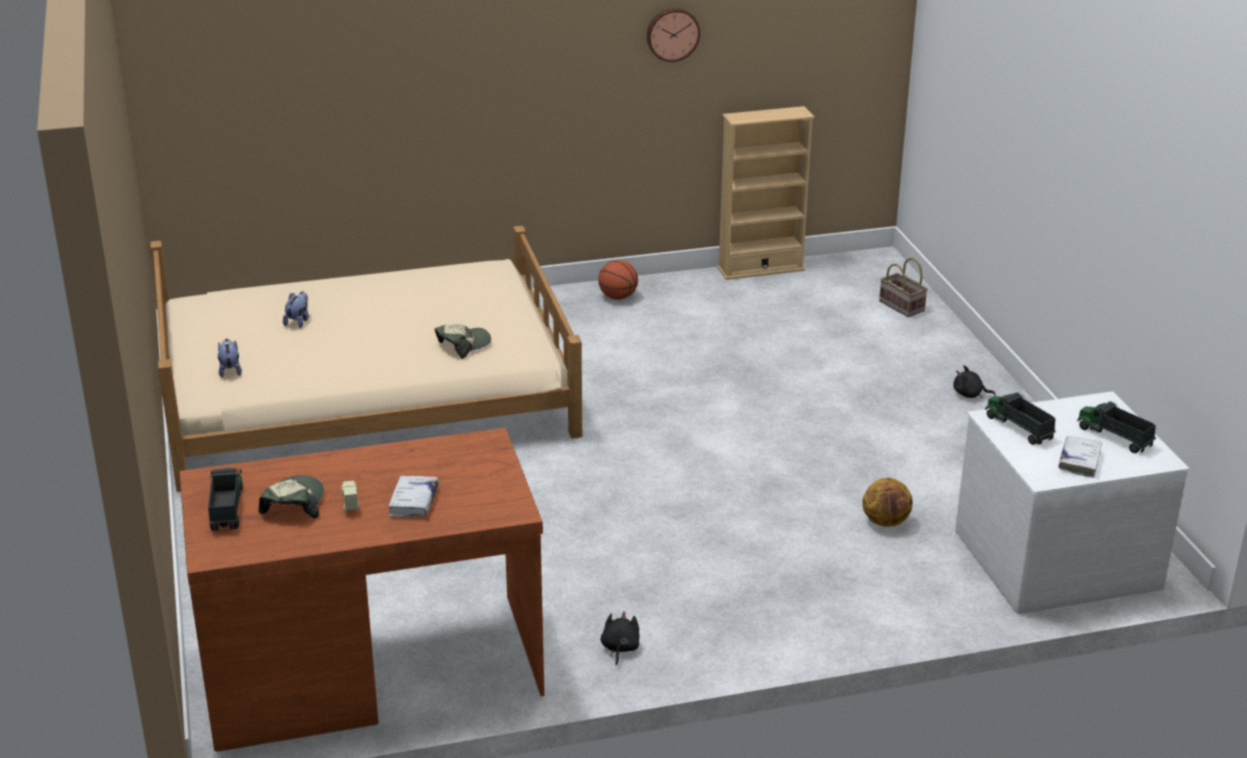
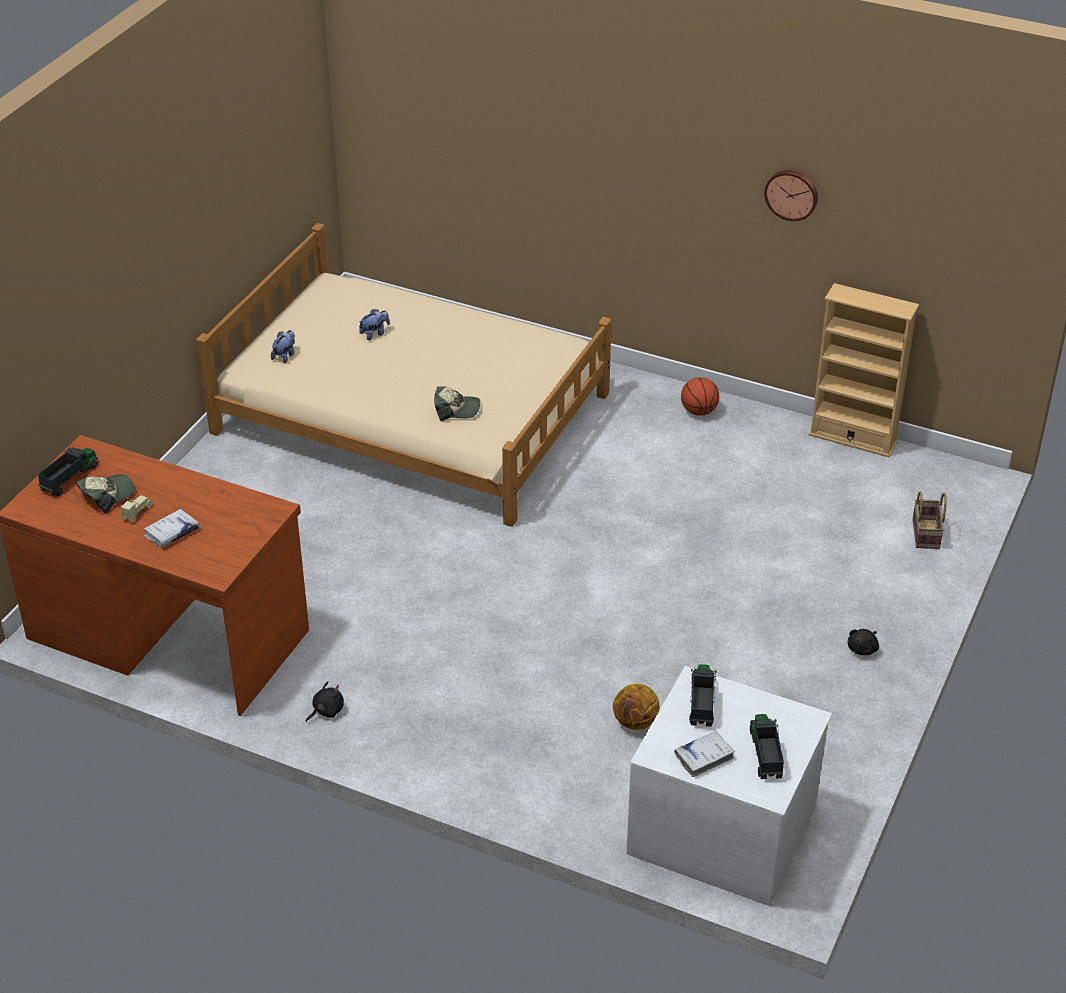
camera: 40 degrees right, 10 degrees up
black plush toy [953,365,996,398] -> black plush toy turned 105 degrees counterclockwise [847,629,879,655]

